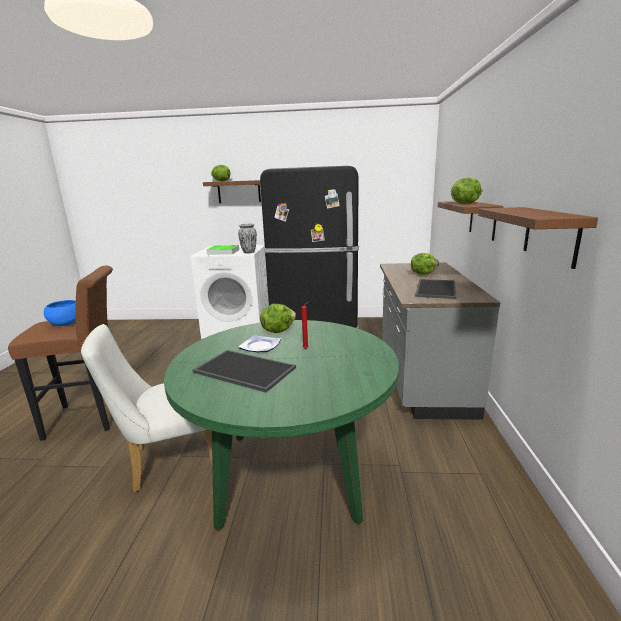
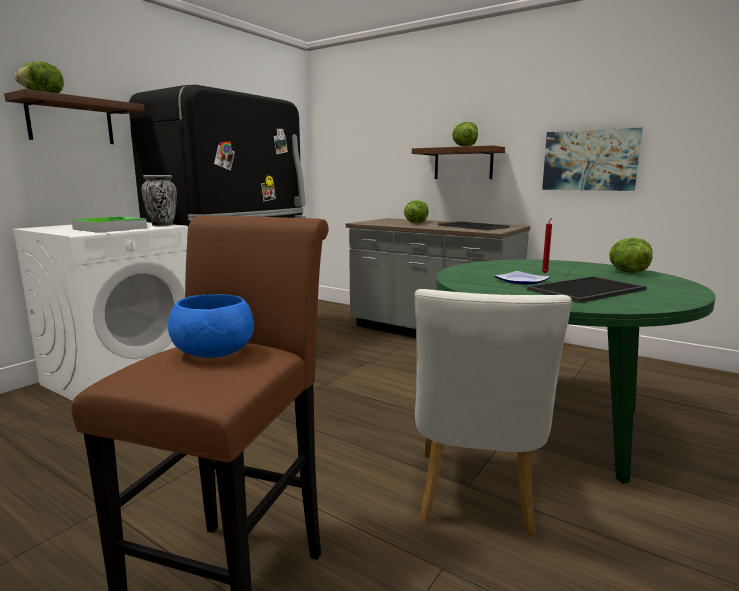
camera: 60 degrees left, 5 degrees down
lettuce [260,304,296,333] -> lettuce moved to [609,238,653,273]
brown shelf [478,207,598,269] -> picture [542,128,643,191]

